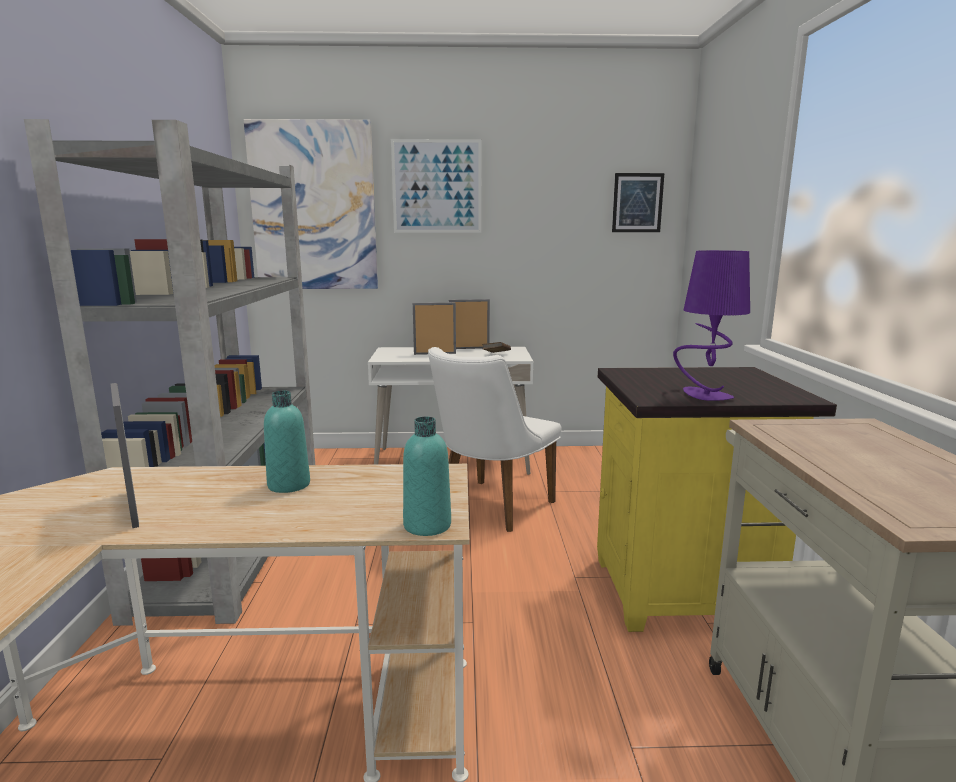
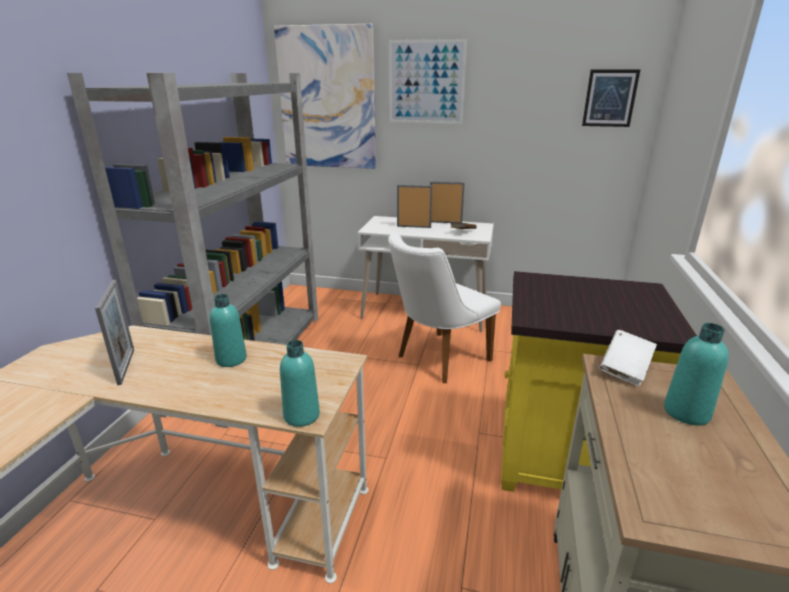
camera: 15 degrees right, 10 degrees up
purple table lamp [673,250,750,401] -> none
none -> white book [600,330,657,386]
none -> turquoise bottle [664,323,729,426]

